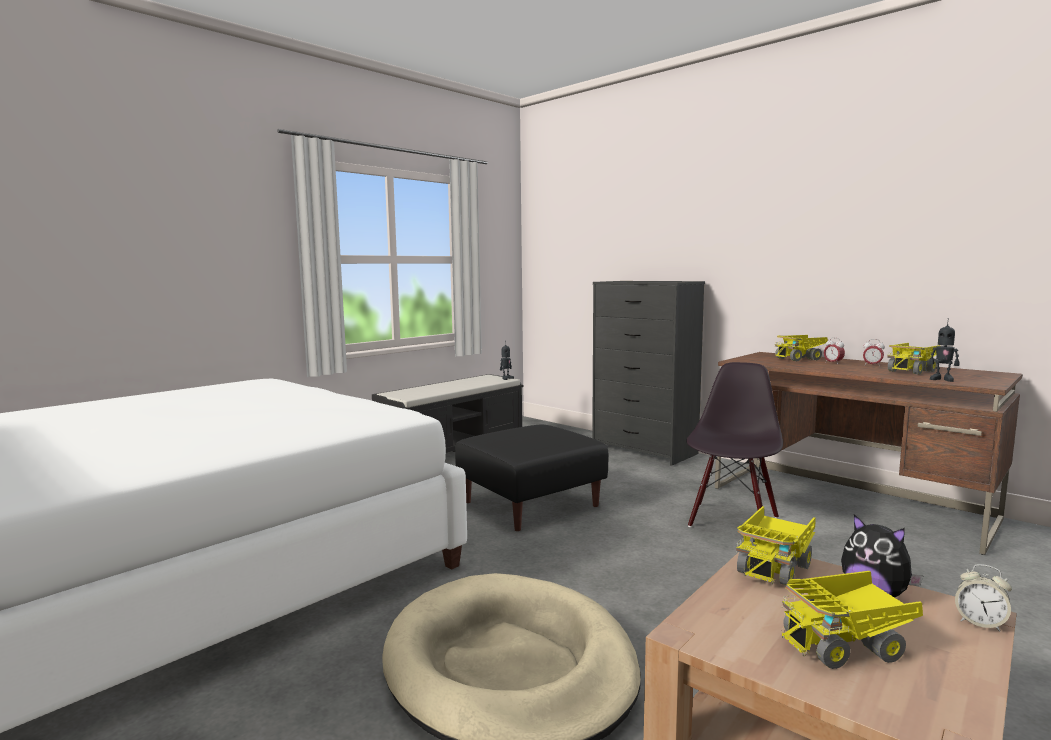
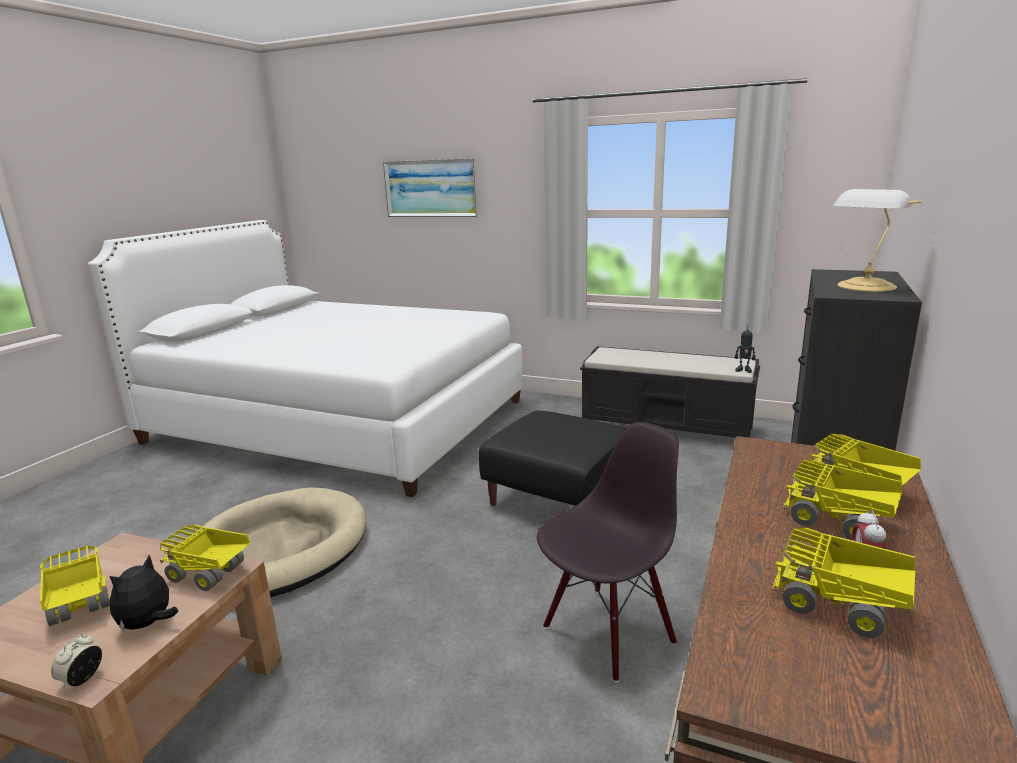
camera: 70 degrees right, 10 degrees up
black chair [686,362,783,527] -> black chair turned 45 degrees counterclockwise [537,422,679,682]
alarm clock [824,338,845,364] -> toy truck [783,460,902,540]
toy robot [929,318,959,382] -> none
none -> picture [383,158,479,217]
none -> table lamp [833,189,922,292]

